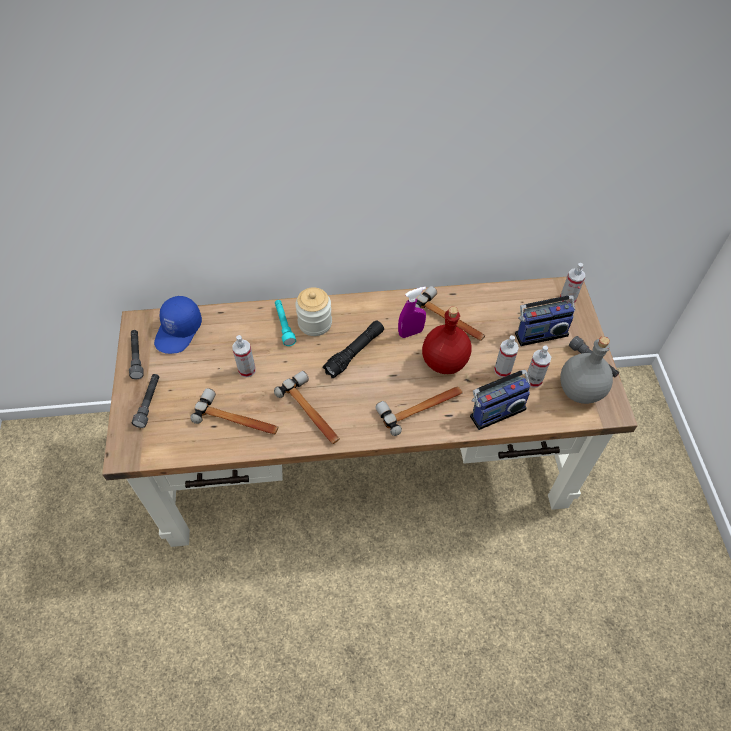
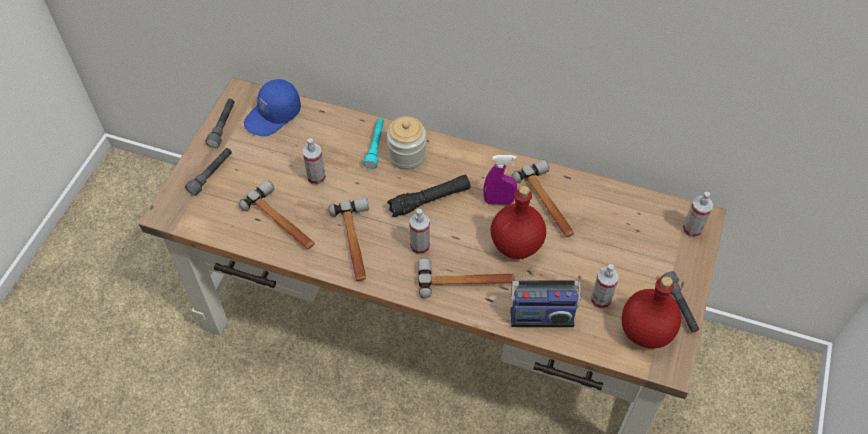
camera: 25 degrees right, 0 degrees up
spray bottle [494,335,519,377] -> spray bottle moved to [409,209,430,255]
radio [515,286,580,346] -> none
grey bottle [560,336,613,404] -> red bottle [622,276,681,348]

